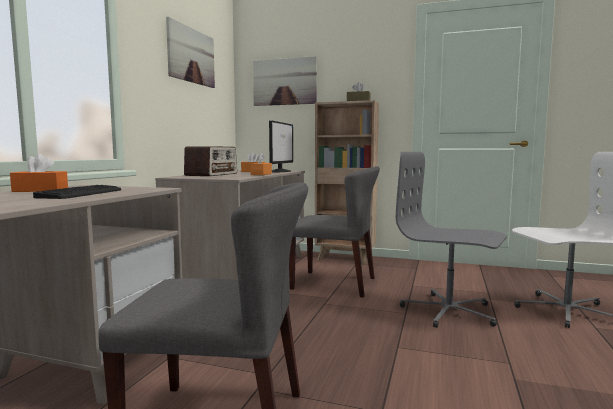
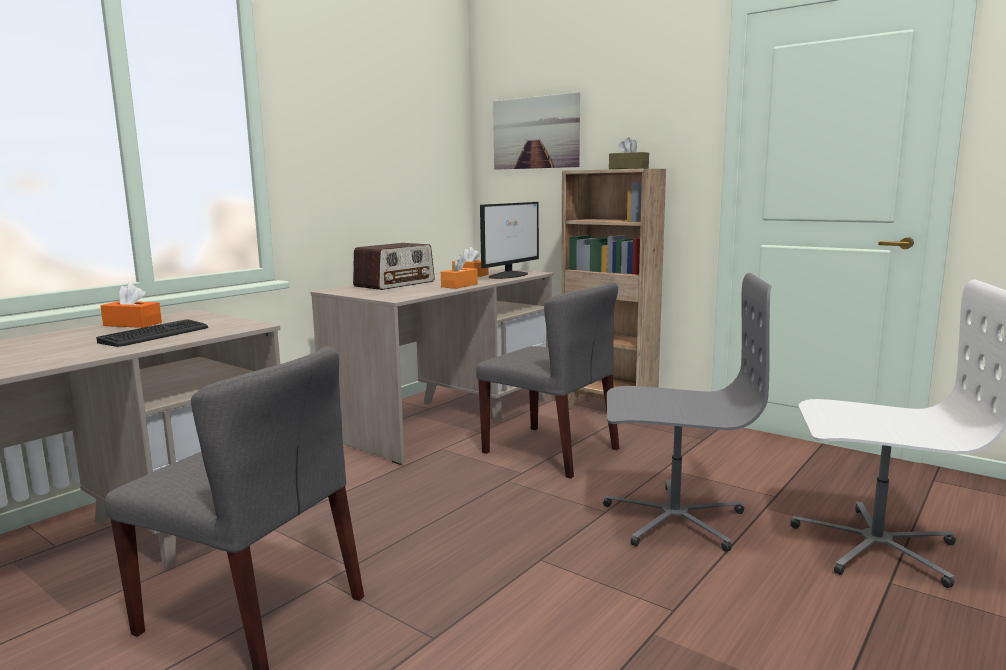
camera: 20 degrees right, 5 degrees up
picture [166,17,215,88] -> none
grey office chair [396,152,507,328] -> grey office chair turned 135 degrees clockwise [603,273,772,552]

